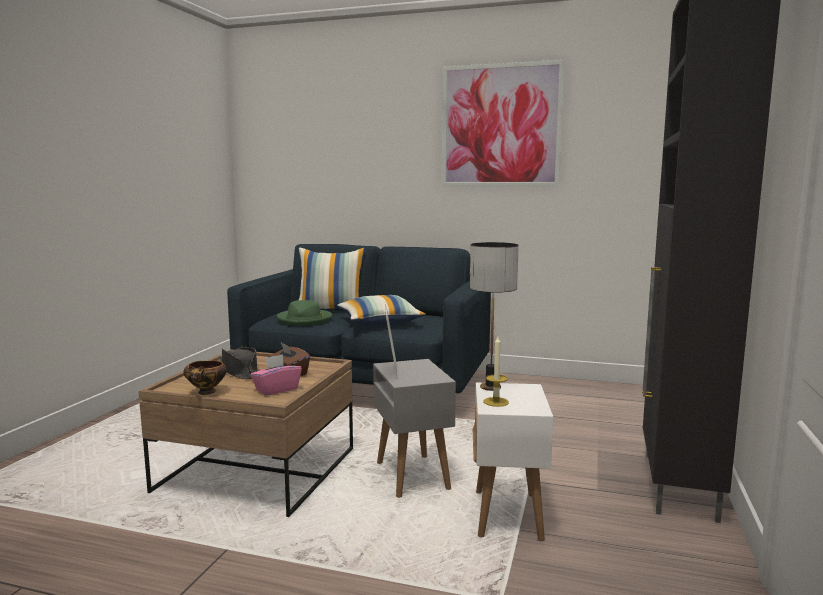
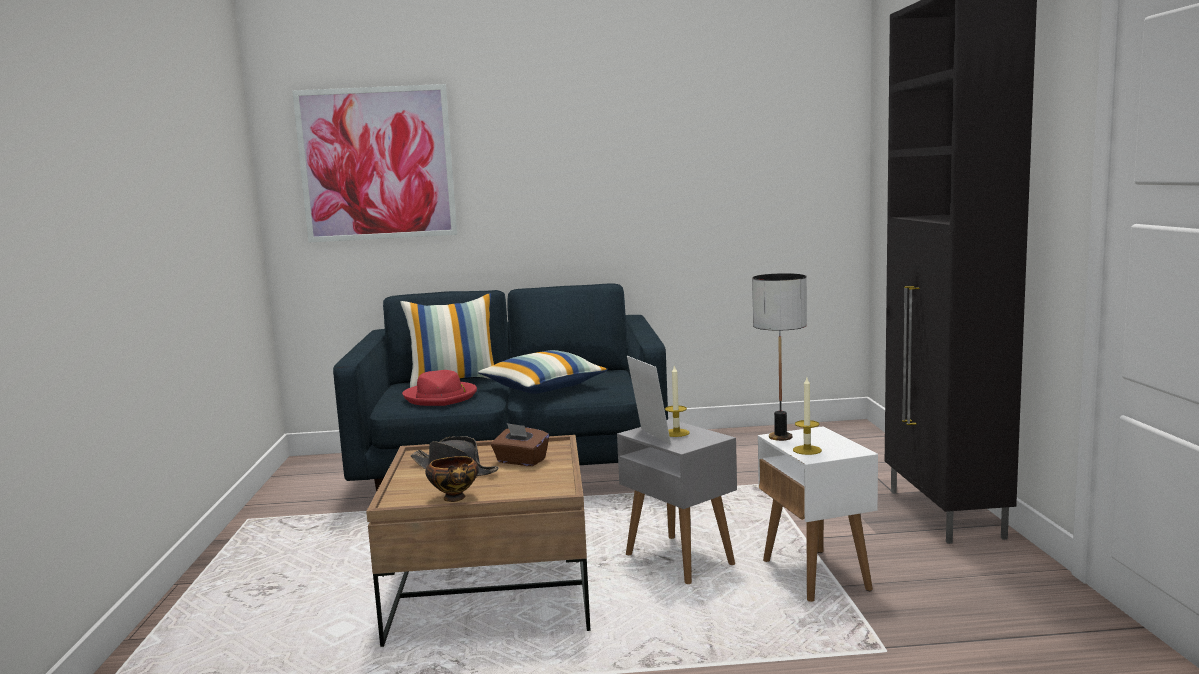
camera: 20 degrees left, 0 degrees up
pink tissue box [251,354,302,396] -> none
green hat [277,300,332,326] -> red hat [402,370,477,406]
picture [442,60,565,186] -> picture moved to [292,84,457,242]
none -> candle [665,365,690,437]

